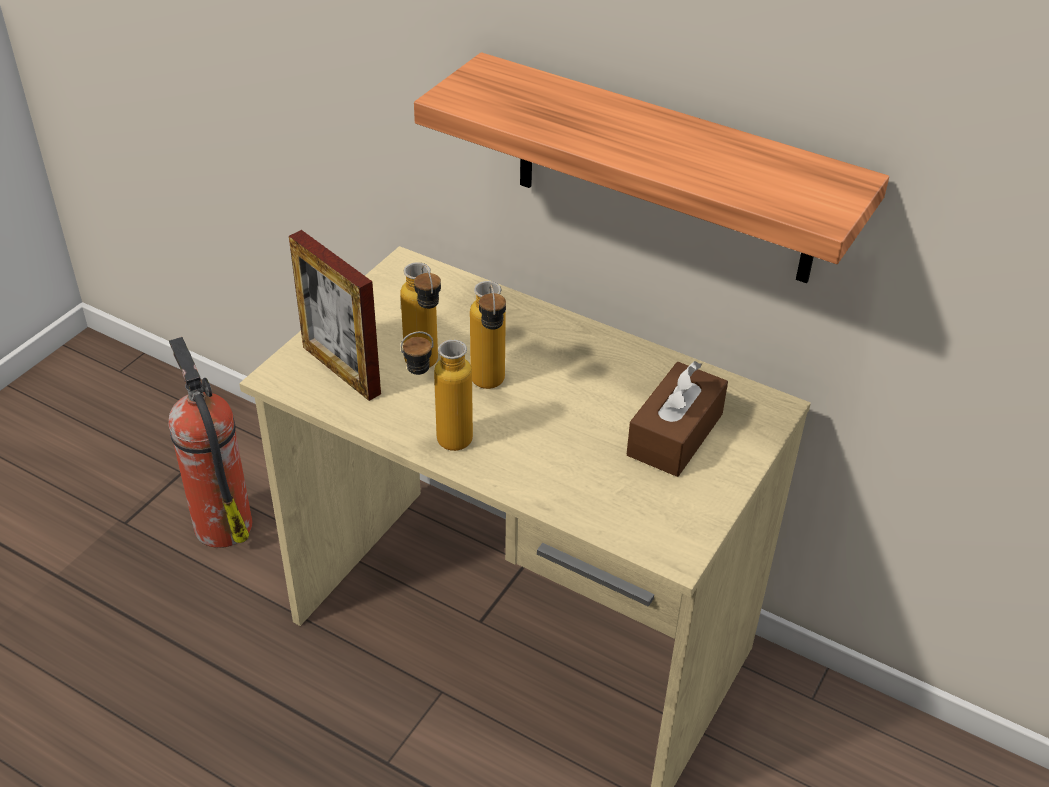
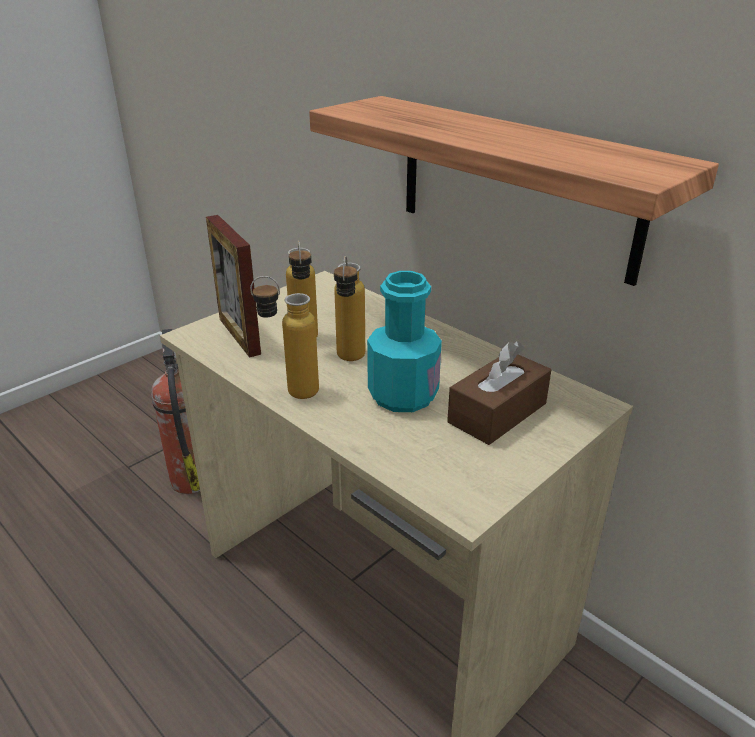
camera: 15 degrees right, 10 degrees down
none -> turquoise bottle [367,271,442,412]

